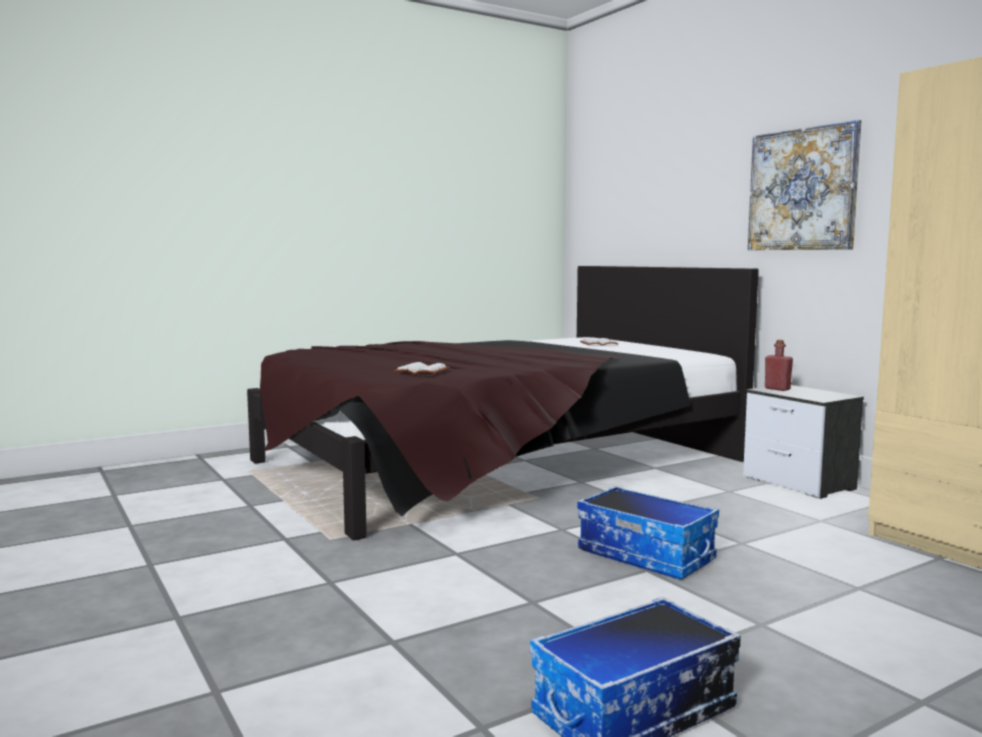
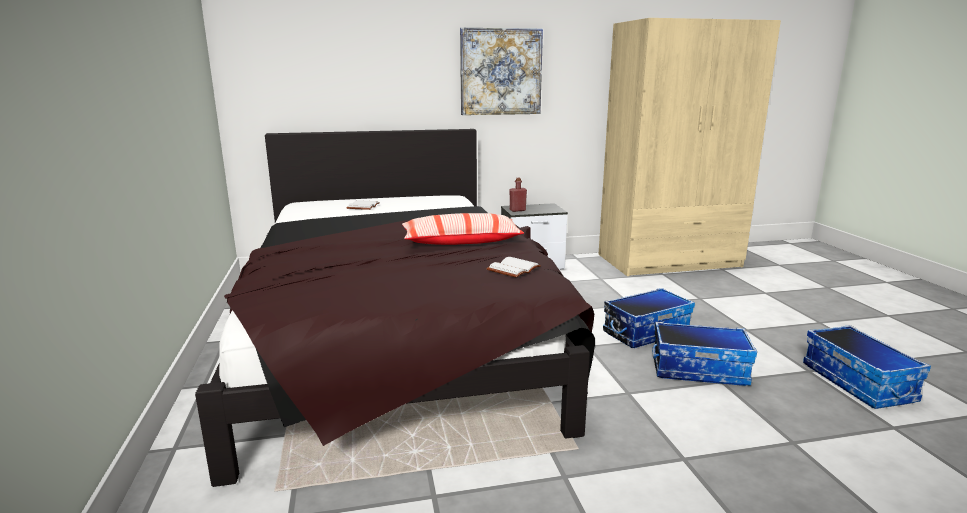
camera: 70 degrees left, 10 degrees up
none -> pillow [402,213,524,245]
none -> storage box [652,322,757,386]

